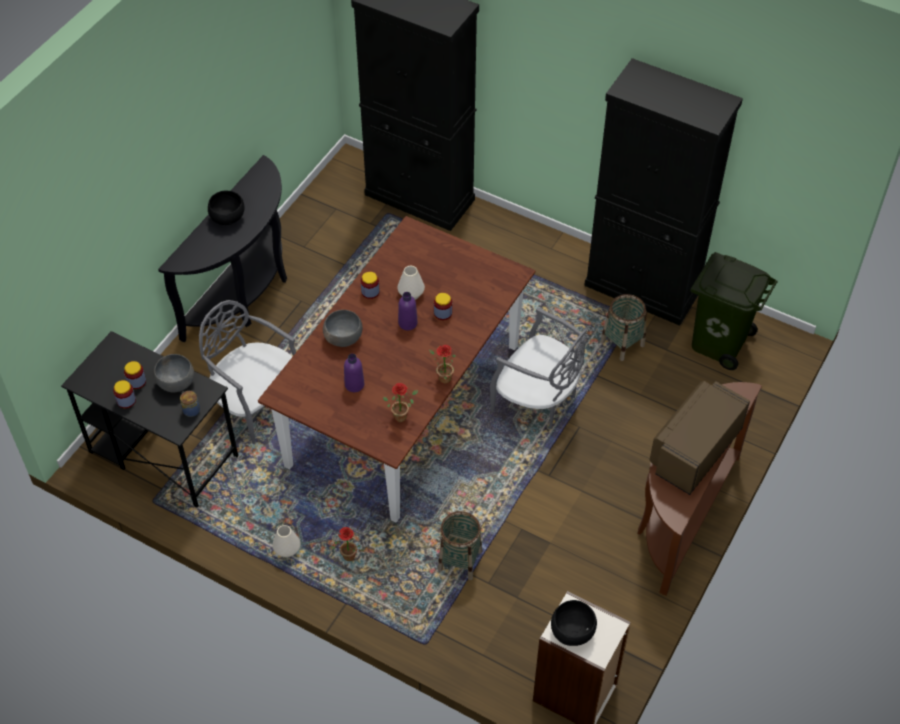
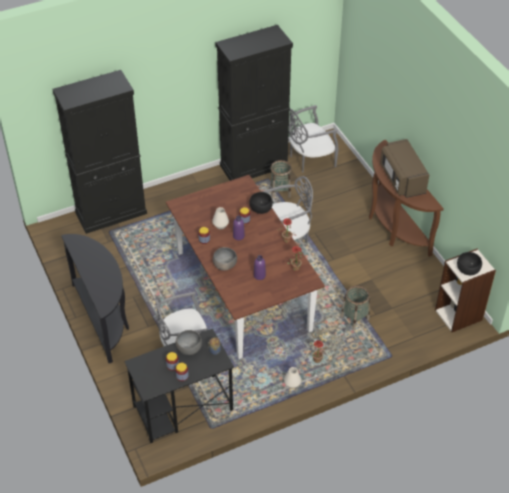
camera: 55 degrees left, 5 degrees down
black bowl [208,190,244,225] -> black bowl moved to [249,192,273,214]
green trash can [690,252,778,370] -> grey chair [289,105,339,172]

